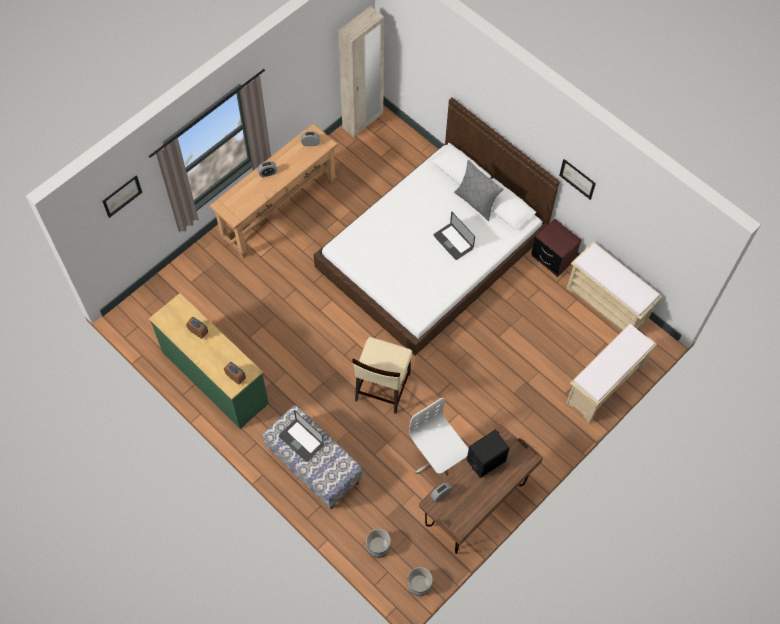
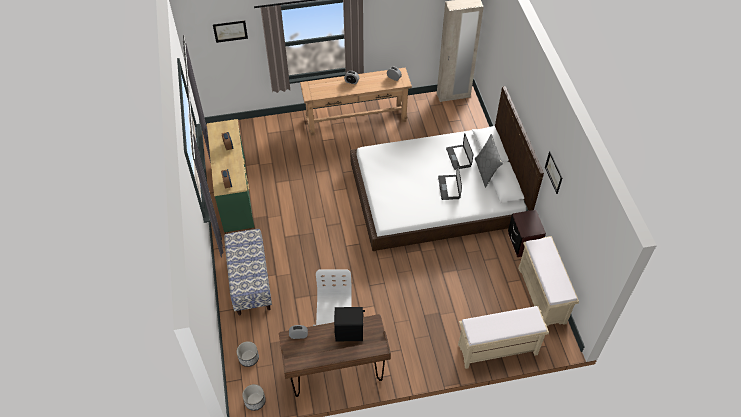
camera: 35 degrees right, 10 degrees down
laptop [279,410,324,462] -> laptop moved to [446,133,473,170]
beige chair [352,337,412,414] -> none

